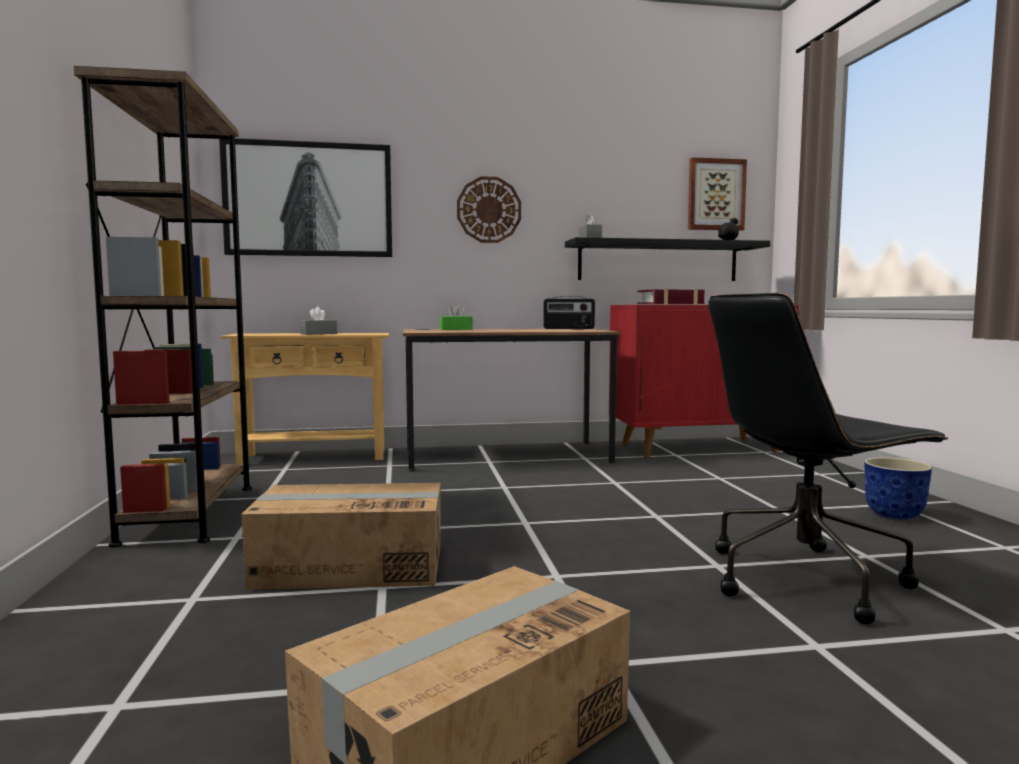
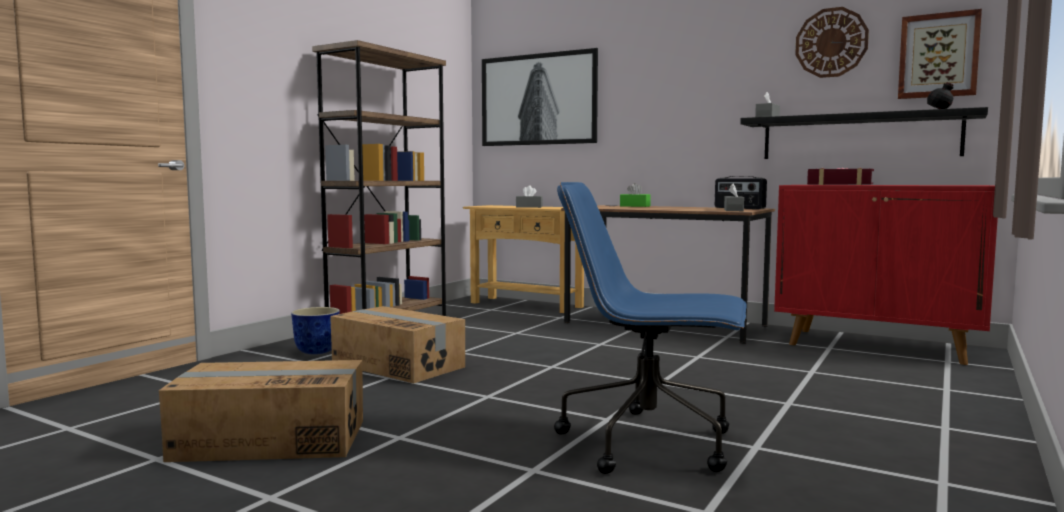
camera: 40 degrees right, 0 degrees up
wall clock [457,176,521,243] -> wall clock moved to [795,7,869,78]
black office chair [708,293,948,624] -> blue office chair [554,182,747,474]
planter [864,457,932,519] -> planter moved to [291,307,340,354]
none -> grey tissue box [724,184,744,211]

